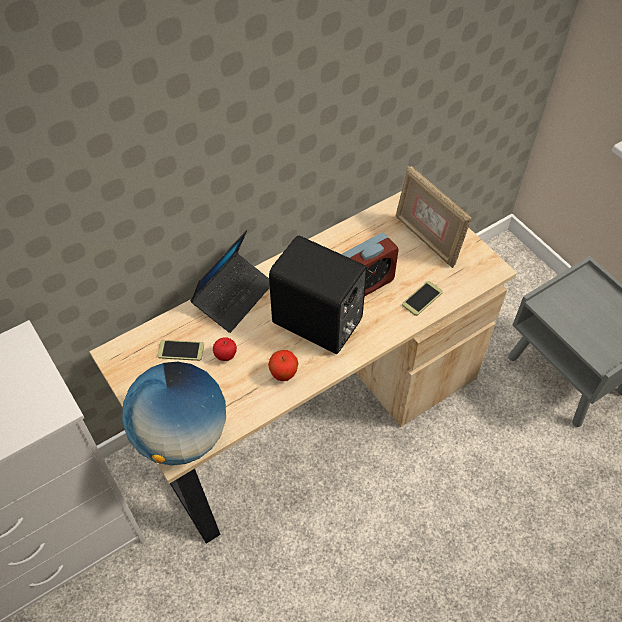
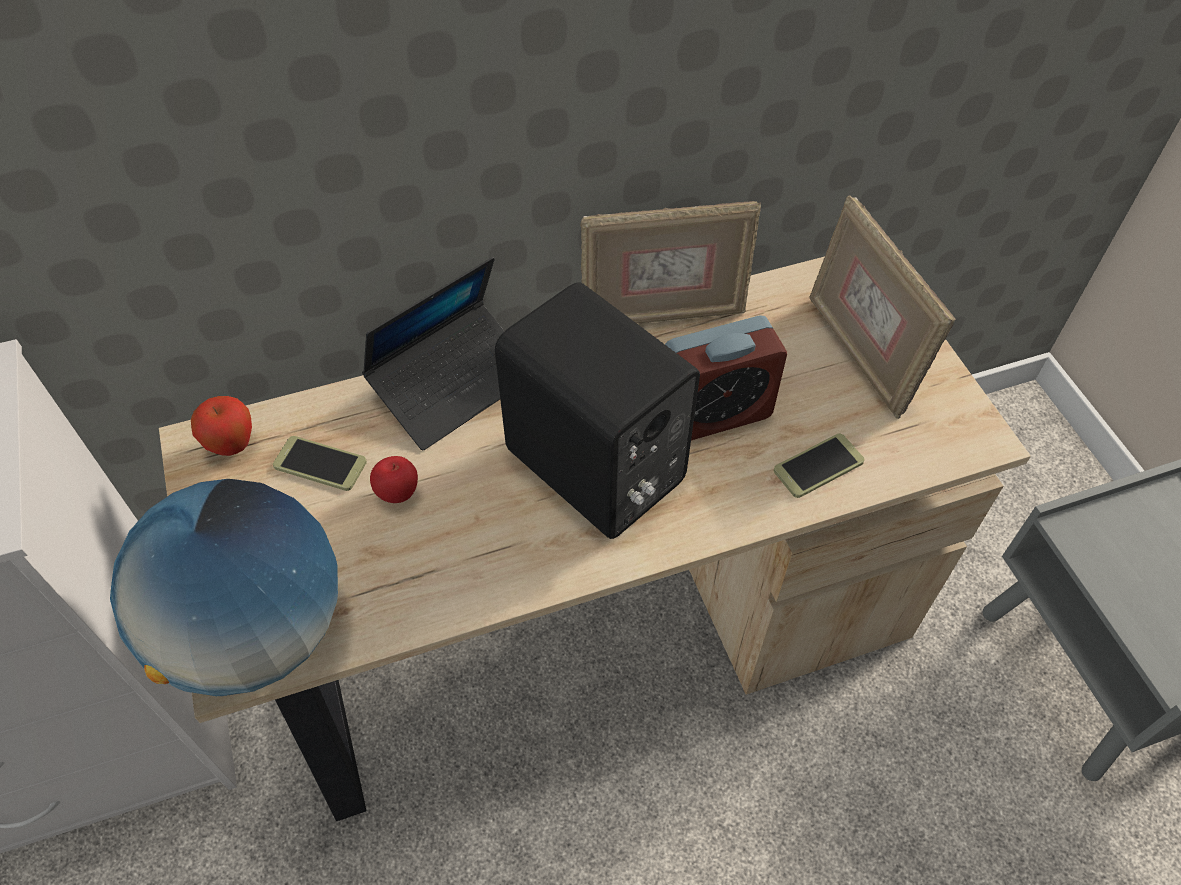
camera: 15 degrees right, 0 degrees up
apple [268,350,298,381] -> apple moved to [191,396,252,456]
none -> picture frame [580,201,761,323]

